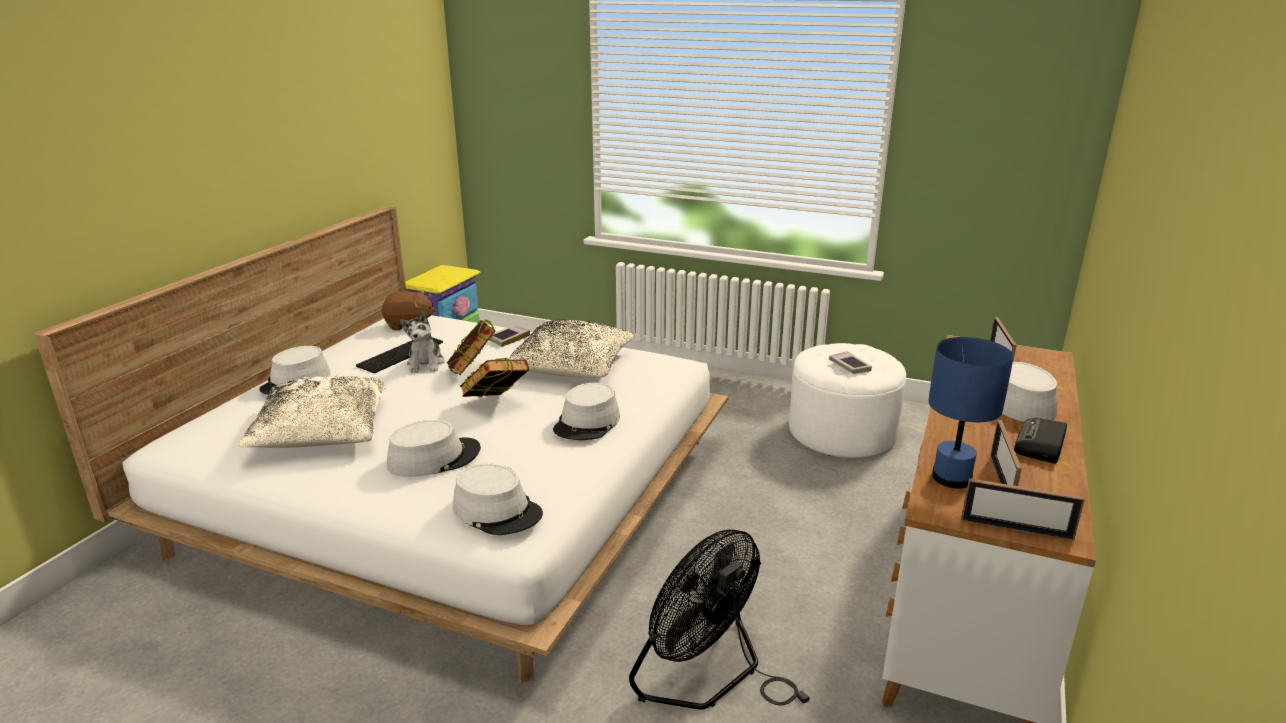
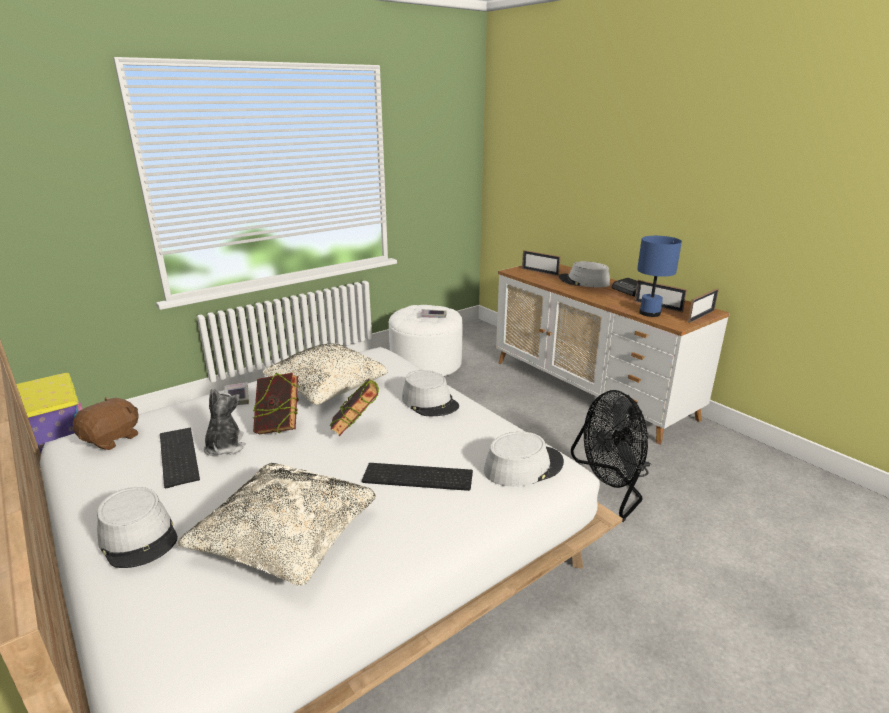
camera: 60 degrees left, 0 degrees up
grey hat [387,420,481,477] -> keyboard [362,463,473,491]
plush toy [400,311,445,373] -> plush toy turned 120 degrees counterclockwise [204,388,246,456]

